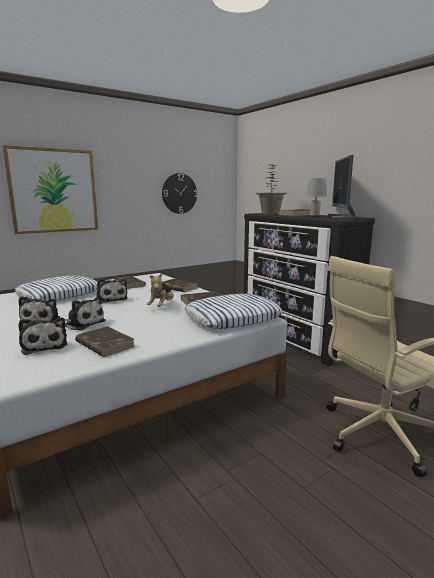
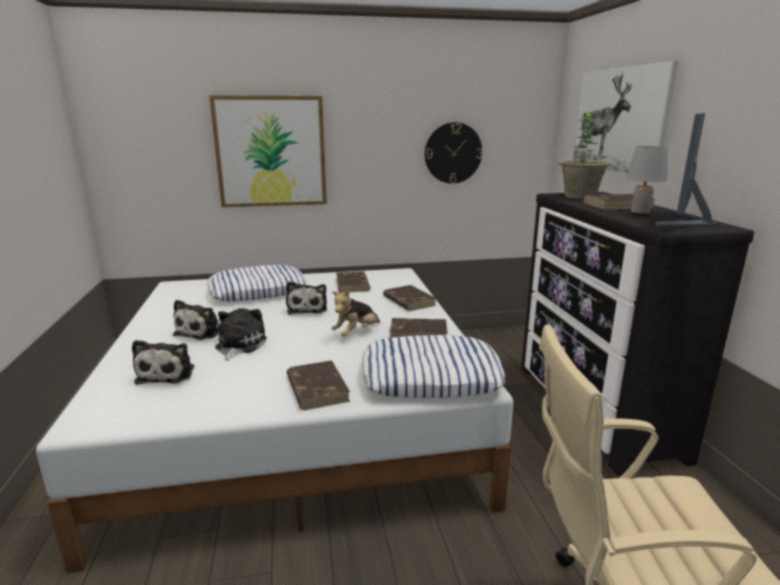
camera: 25 degrees right, 5 degrees up
plush toy [65,297,106,330] -> plush toy turned 135 degrees counterclockwise [215,308,267,361]
brown book [75,326,135,357] -> brown book moved to [287,360,350,410]
none -> picture [573,61,678,173]

